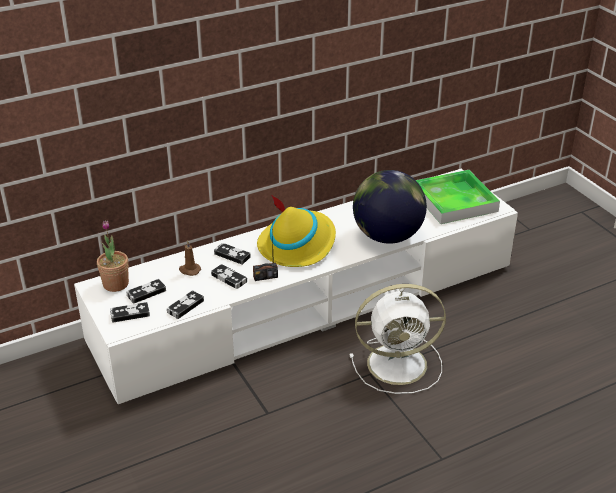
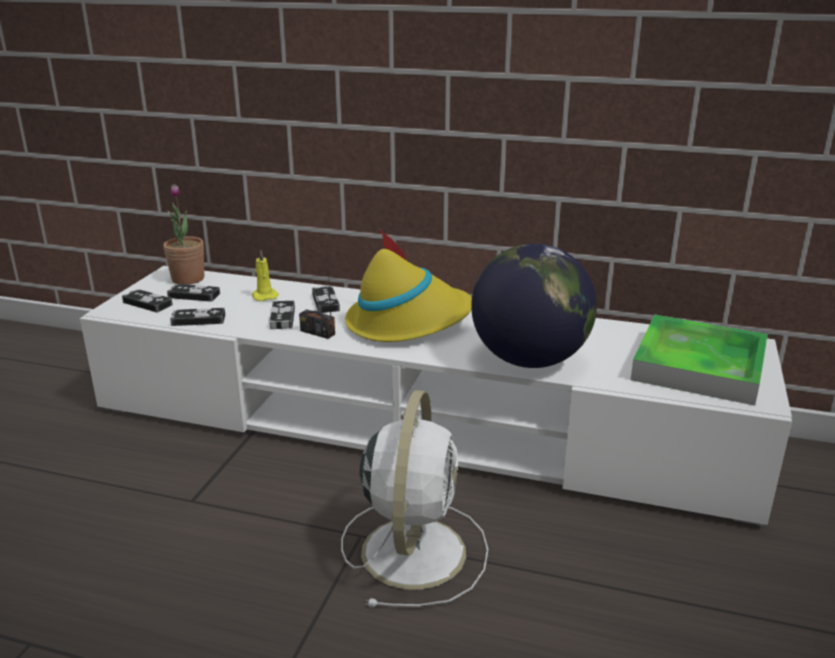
camera: 45 degrees right, 10 degrees down
brown candle [179,240,201,276] -> yellow candle [252,249,279,301]
white fan [350,284,446,394] -> white fan turned 120 degrees counterclockwise [341,390,488,607]

